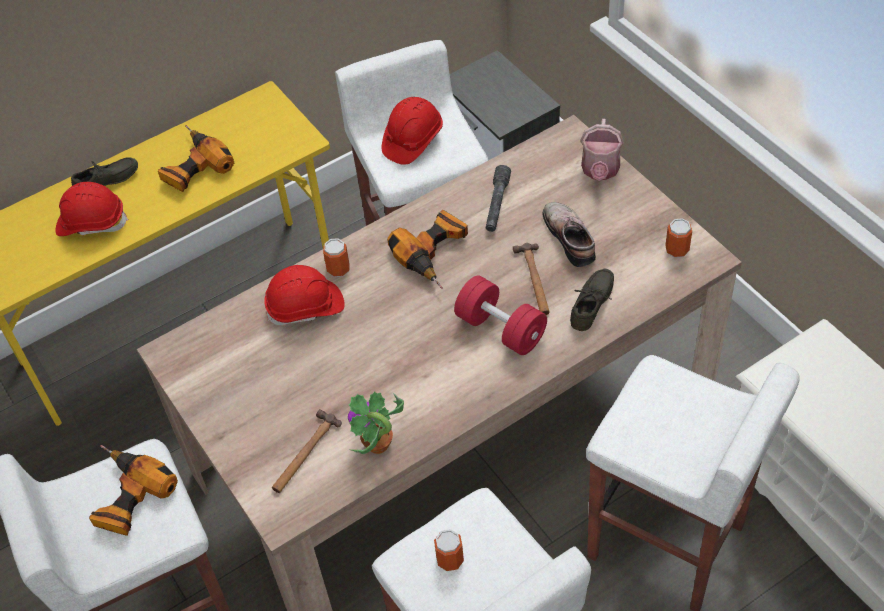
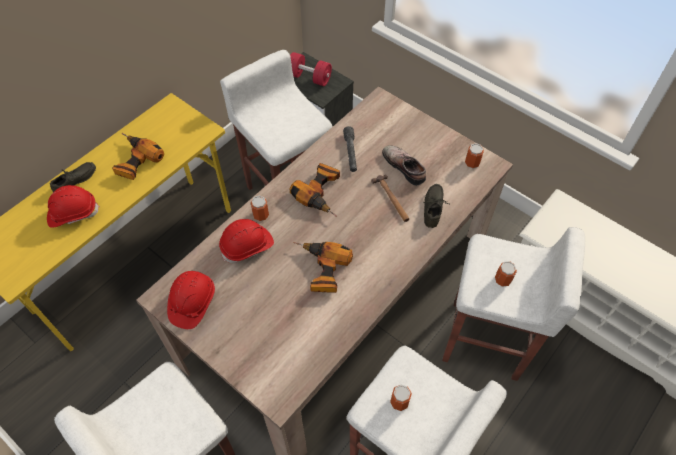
camera: 20 degrees left, 5 degrees up
power drill [89,445,178,536] -> power drill moved to [293,242,353,293]
hammer [272,409,342,493] -> none
potted plant [348,391,404,454] -> none
red hard hat [382,97,443,165] -> red hard hat moved to [167,271,215,329]
red dumbbell [454,275,547,355] -> red dumbbell moved to [290,52,332,86]
watering can [580,119,624,181] -> none
none -> can [495,261,517,287]

